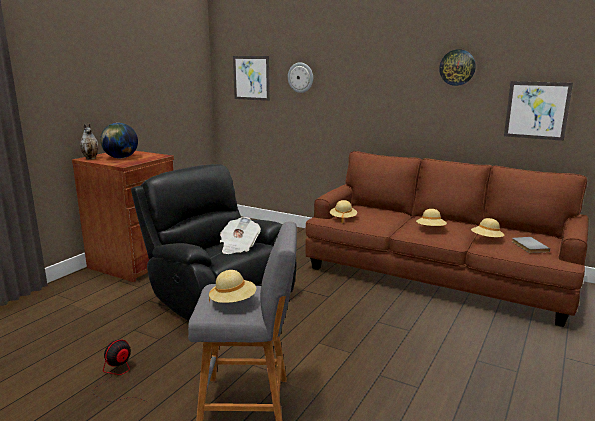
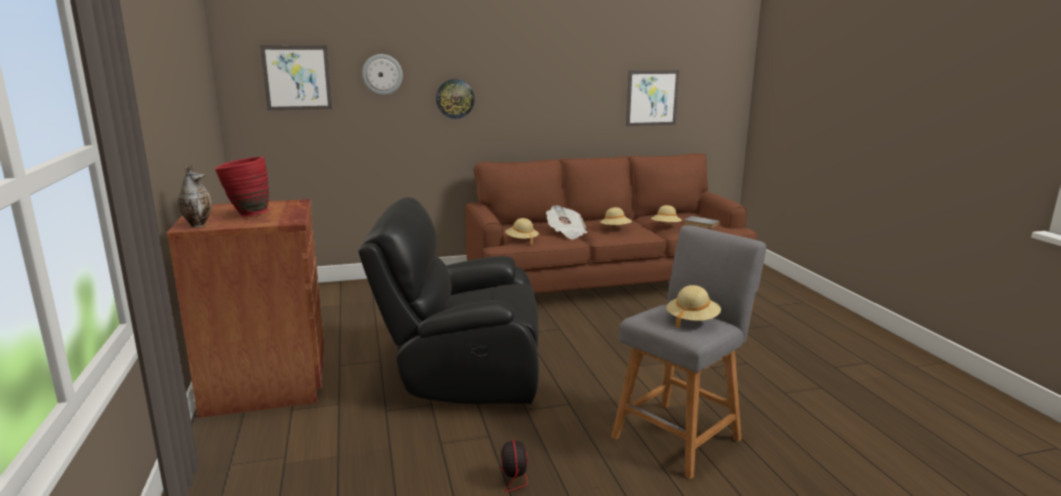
camera: 45 degrees left, 0 degrees up
globe [100,123,138,158] -> red vase [214,156,269,217]
newspaper [220,217,261,254] -> newspaper moved to [546,206,587,240]
wall clock [439,49,476,86] -> wall clock moved to [436,79,475,119]

